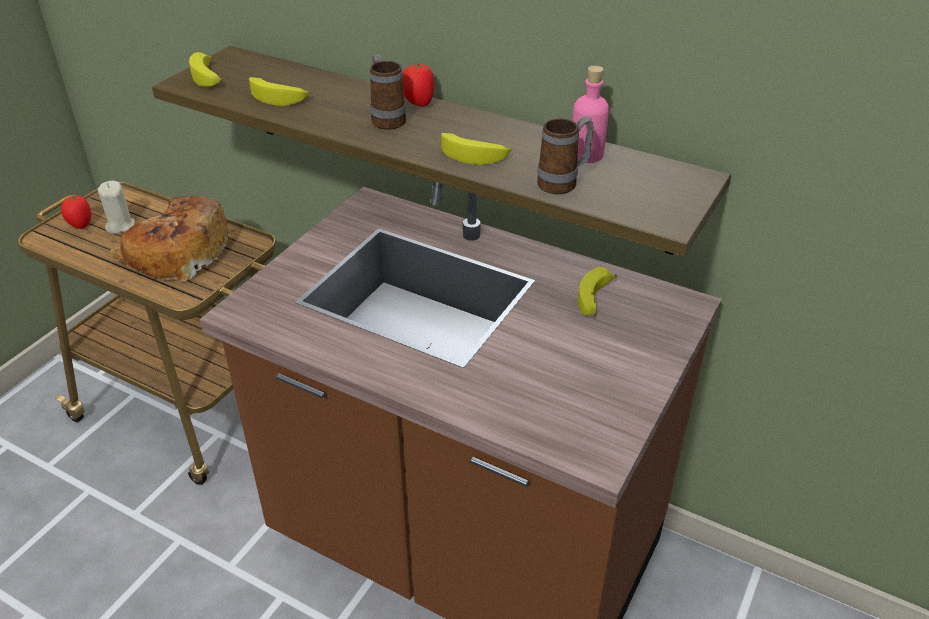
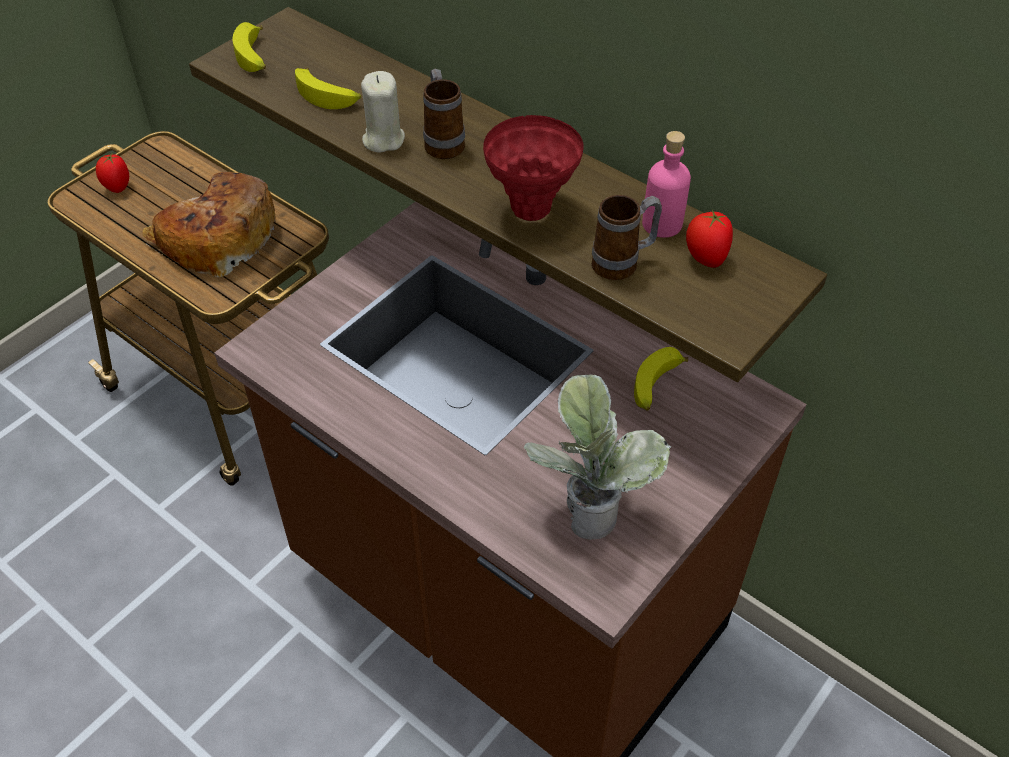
camera: 10 degrees right, 10 degrees up
beige candle [98,181,135,234] -> beige candle moved to [361,71,405,153]
tomato [402,63,434,107] -> tomato moved to [686,210,733,268]
banana [441,132,511,165] -> red vase [483,115,584,221]
none -> potted plant [524,374,671,540]

